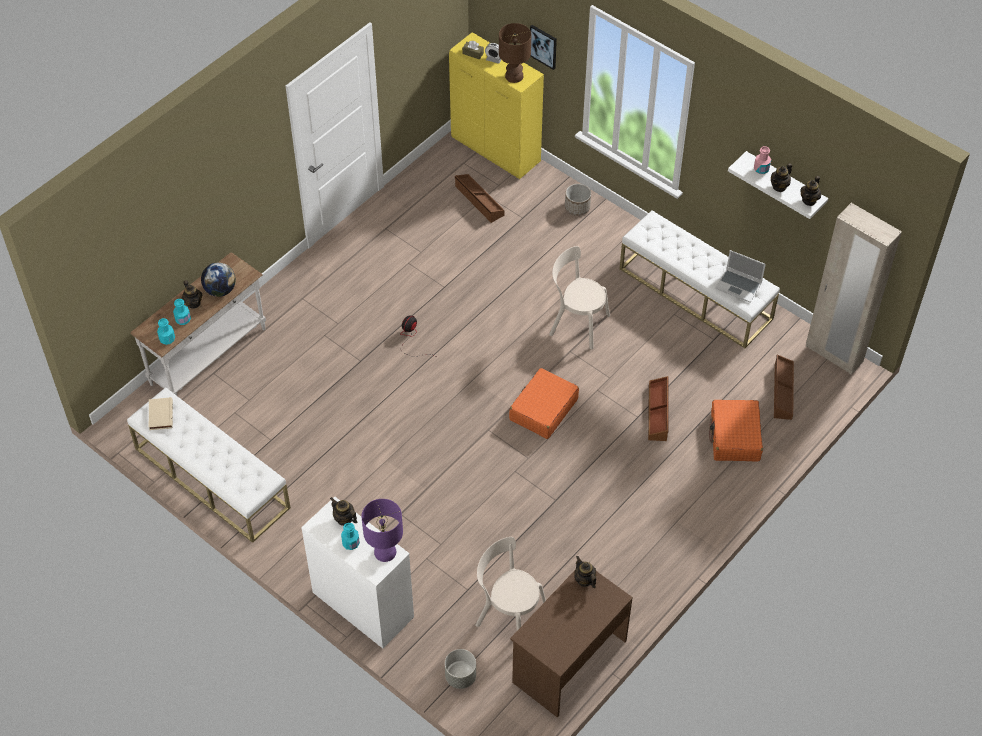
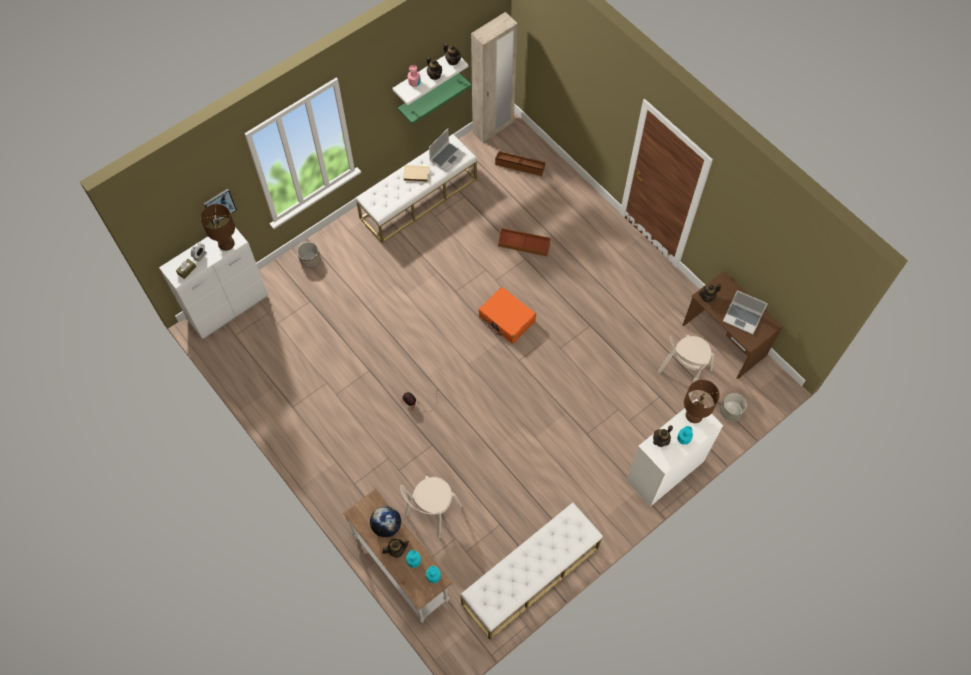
camera: 80 degrees left, 10 degrees up
beige book [148,397,173,430] -> beige book moved to [403,165,429,182]
purple table lamp [361,499,403,562] -> brown table lamp [684,380,720,423]
yellow cabinet [449,32,544,179] -> white cabinet [159,227,268,339]
brown storage box [455,174,505,223] -> none
beige chair [549,246,610,350] -> beige chair moved to [400,476,462,538]
orange suitcase [709,400,763,461] -> none
none -> green shelf [398,73,471,125]
none -> laptop [723,290,768,334]

